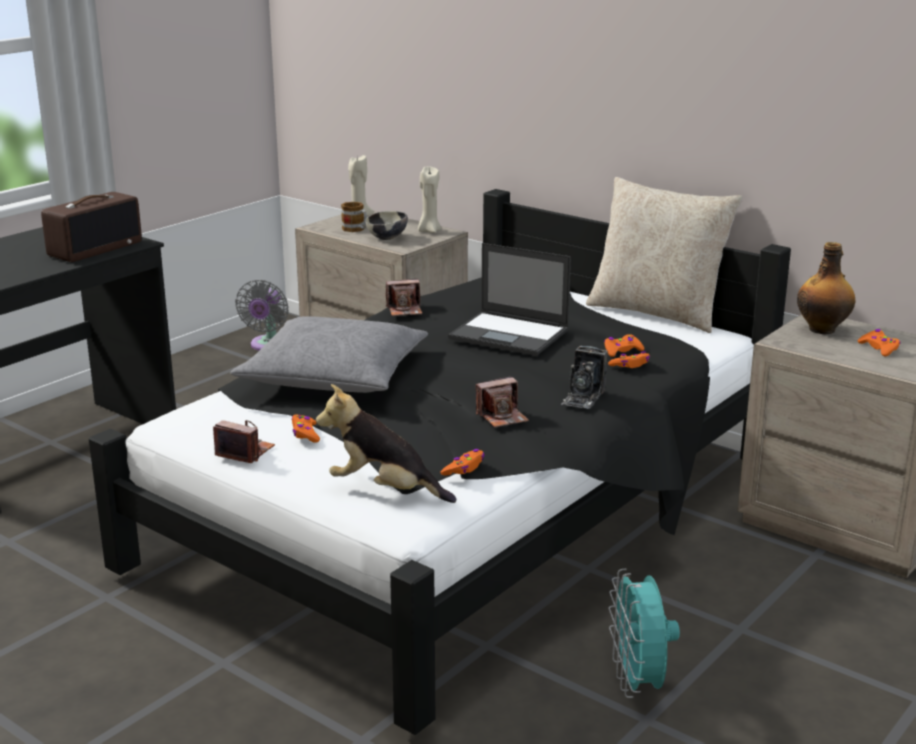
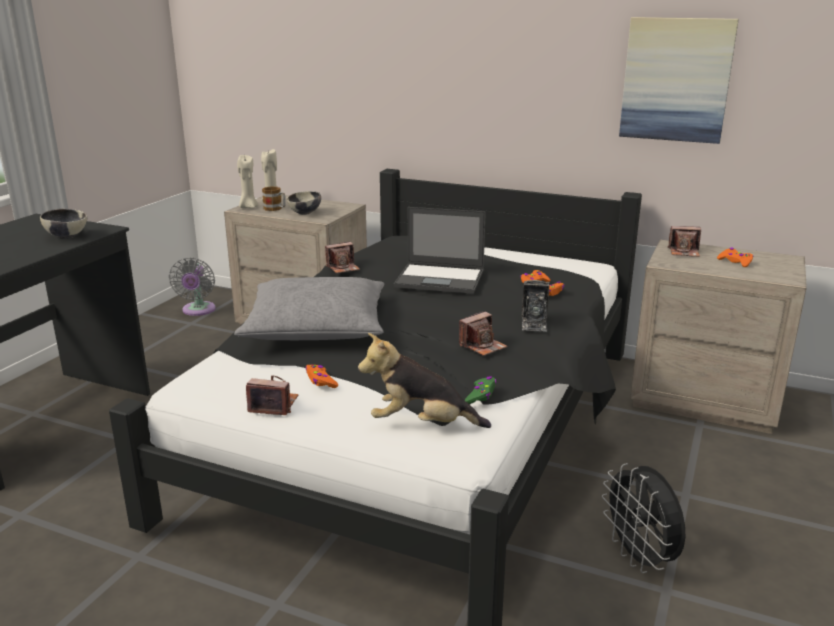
camera: 15 degrees left, 0 degrees up
radio [41,192,142,262] -> bowl [40,209,87,239]
beige candle [418,166,441,233] -> beige candle moved to [237,155,258,208]
orange game controller [440,449,485,476] -> green game controller [465,376,496,404]
beige pillow [586,177,742,333] -> none
turquoise fan [609,569,680,698] -> black fan [602,463,685,573]
bottle [797,242,855,334] -> camera [667,226,701,257]
none -> picture [619,17,739,144]

